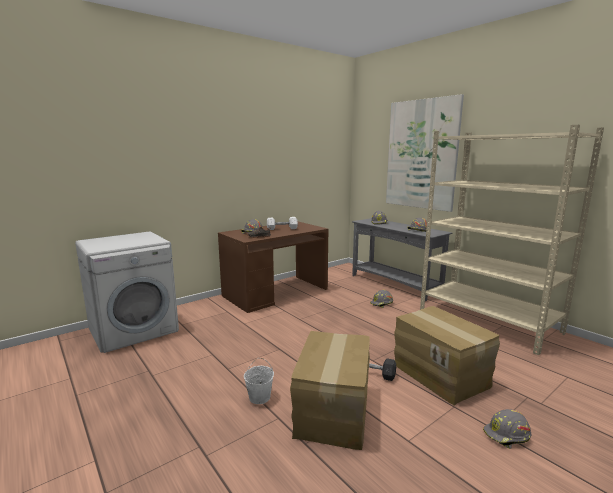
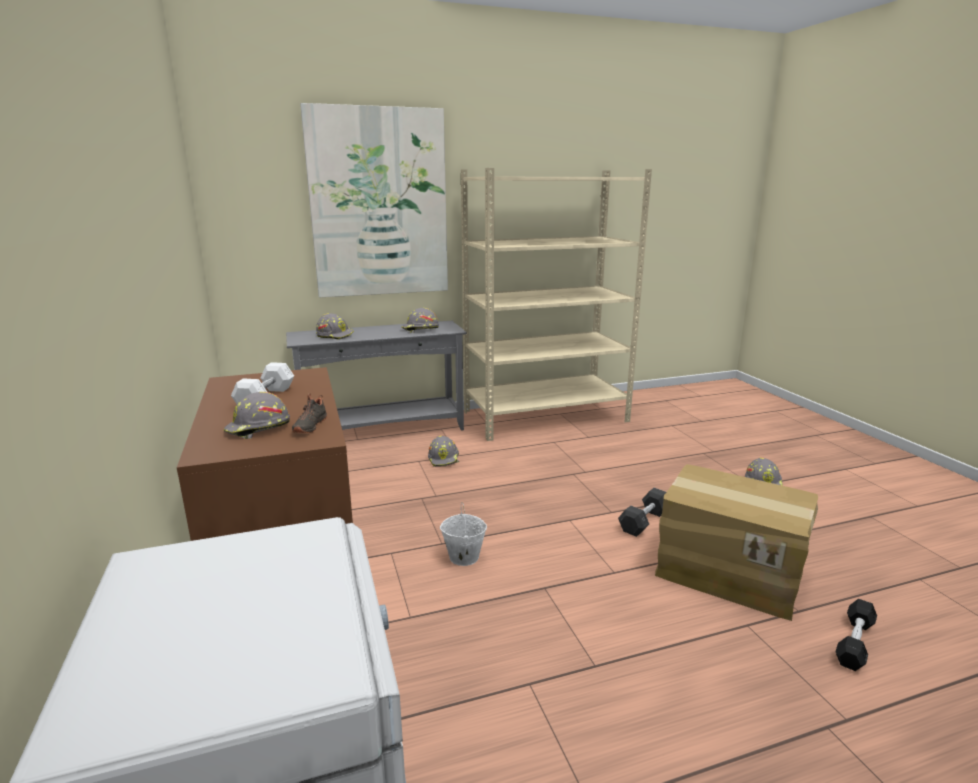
camera: 70 degrees left, 5 degrees up
white bucket [244,358,274,404] -> white bucket moved to [440,502,487,566]
cardboard box [394,306,500,406] -> none
none -> black dumbbell [835,599,877,671]

